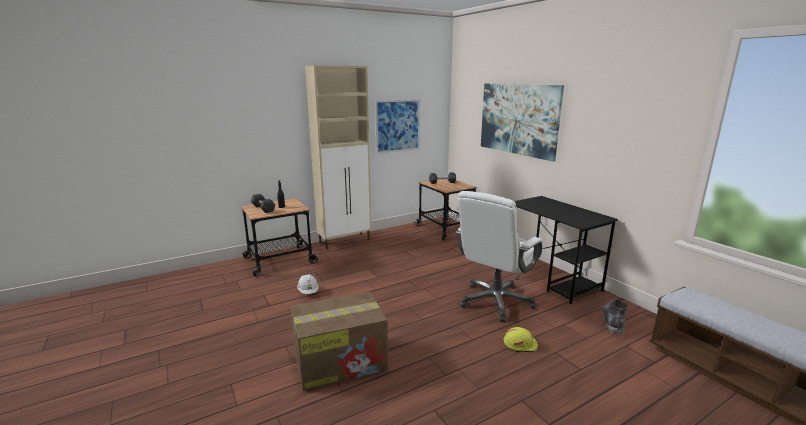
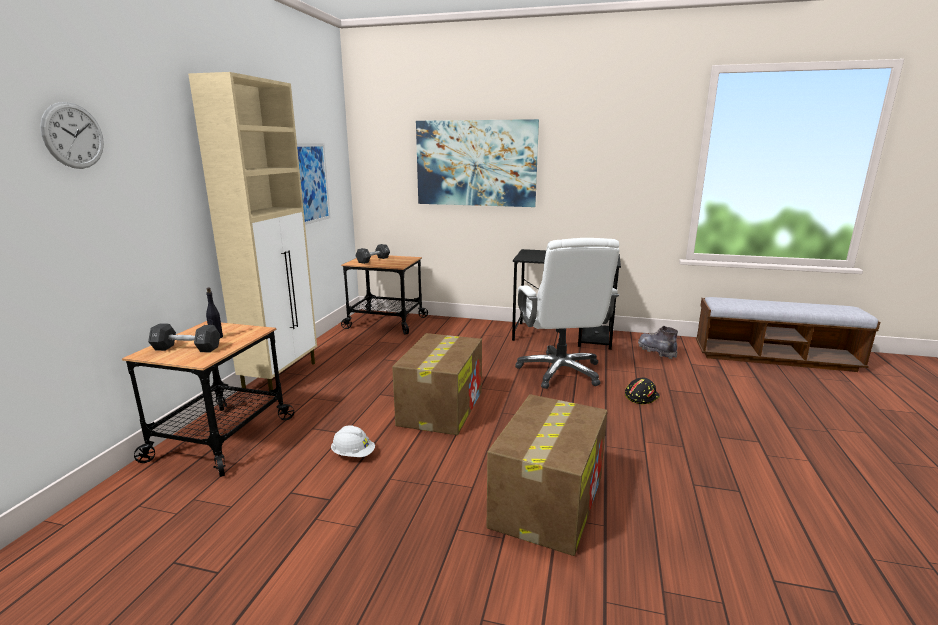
camera: 45 degrees left, 0 degrees up
yellow hard hat [504,327,538,352] -> black hard hat [625,377,660,404]
none -> wall clock [40,102,104,169]
none -> cardboard box [392,333,482,435]

